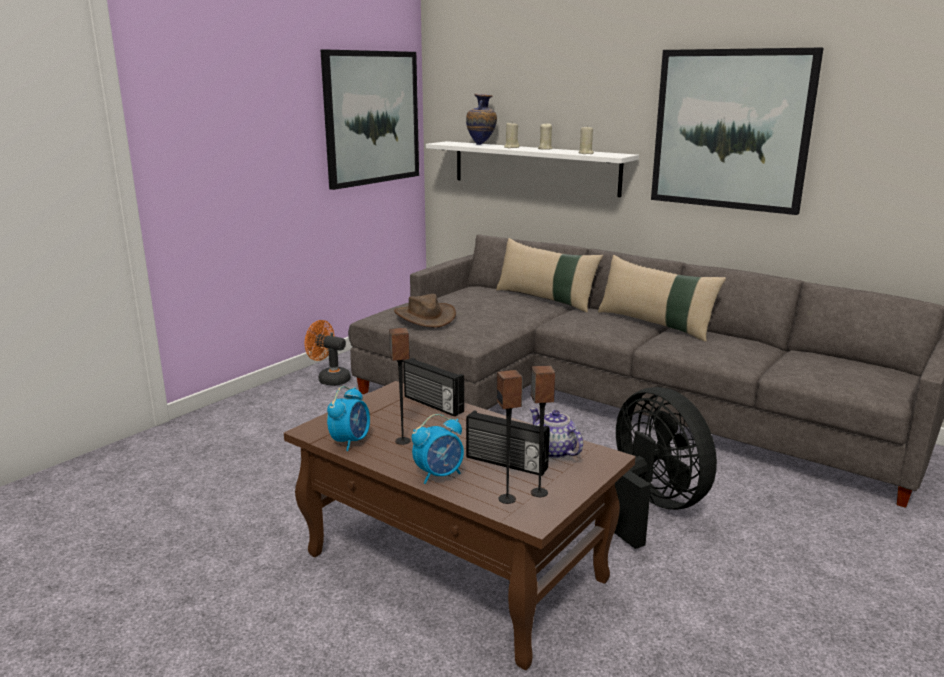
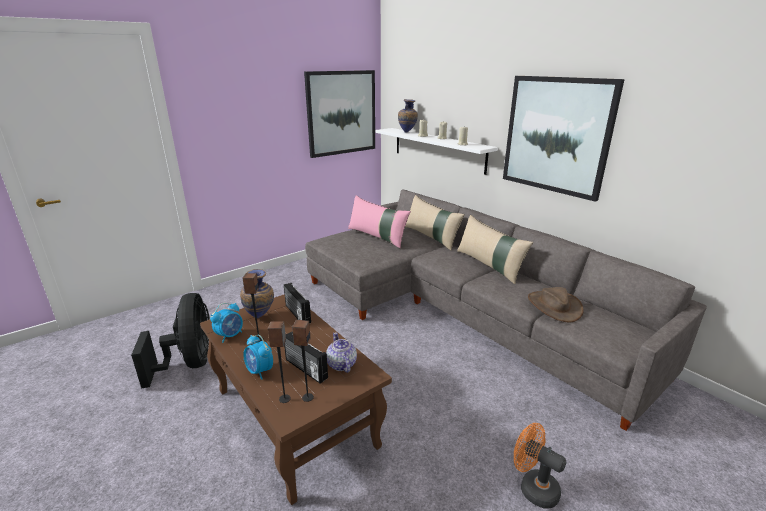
camera: 15 degrees right, 5 degrees up
orange fan [305,320,351,386] -> orange fan moved to [514,423,567,509]
brown hat [394,294,456,328] -> brown hat moved to [528,287,584,323]
alarm clock [412,414,464,484] -> alarm clock turned 60 degrees clockwise [243,335,273,380]
black fan [614,387,717,549] -> black fan moved to [131,293,210,389]
none -> vase [240,269,274,318]
none -> pink pillow [348,195,411,248]

